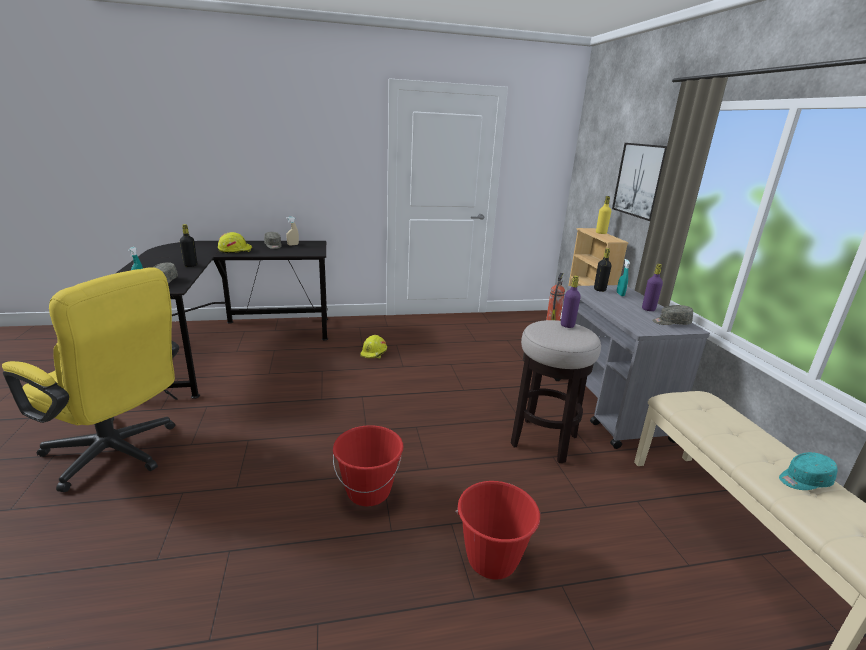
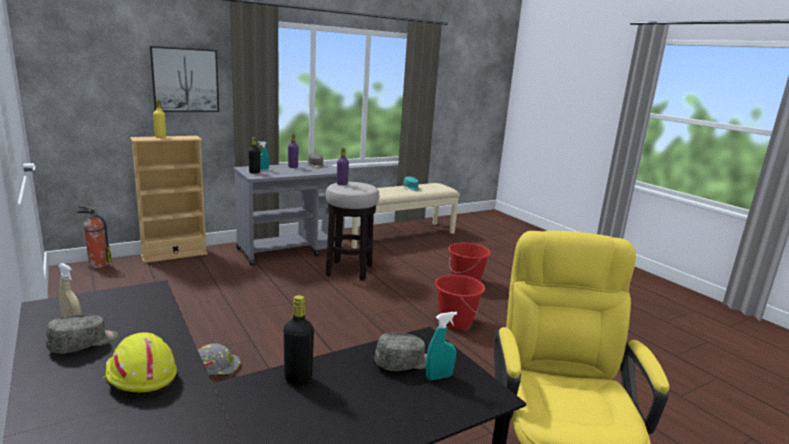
camera: 110 degrees left, 5 degrees down
yellow hard hat [360,335,387,358] -> grey hard hat [198,343,240,376]

